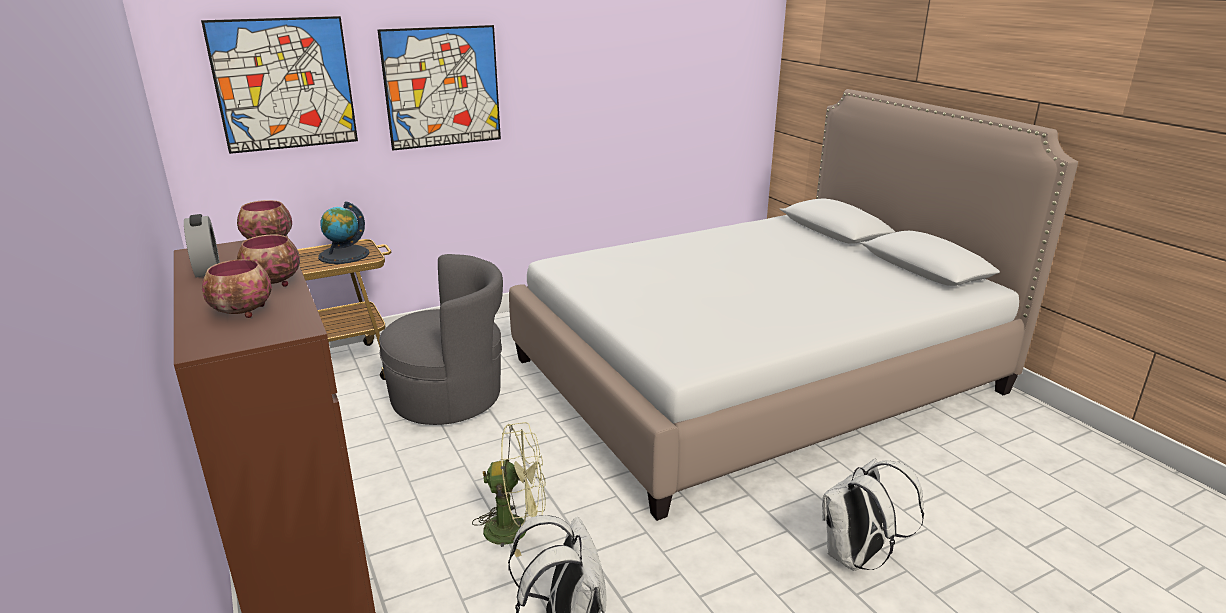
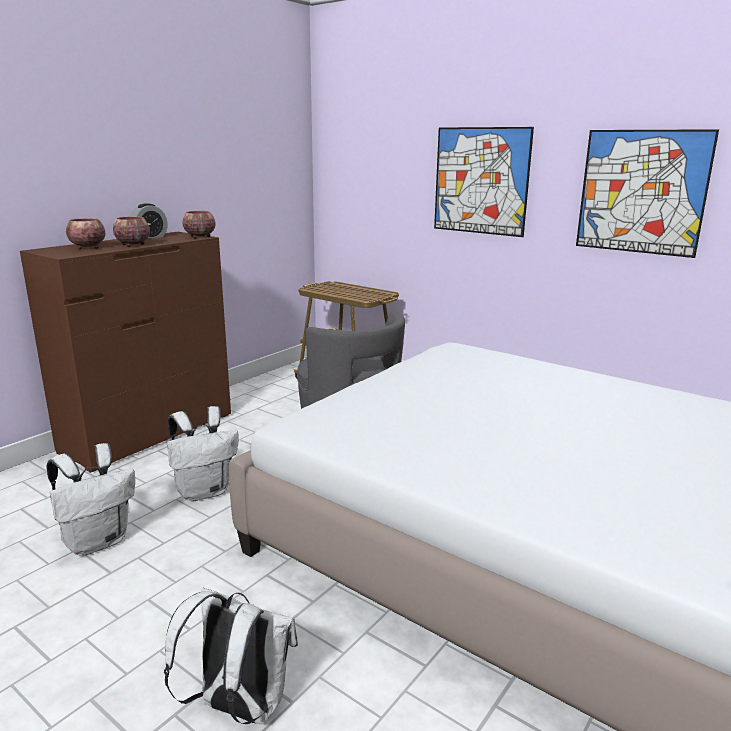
camera: 65 degrees right, 5 degrees down
picture [201,16,358,154] -> picture moved to [576,129,719,258]
globe [318,201,369,264] -> none
green fan [472,422,546,557] -> white backpack [167,406,238,502]

